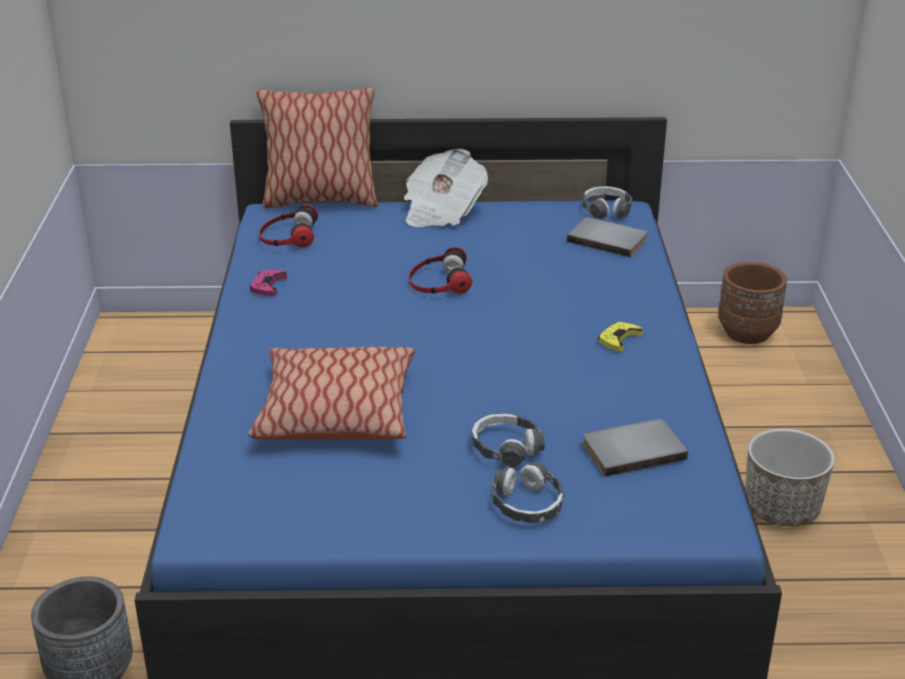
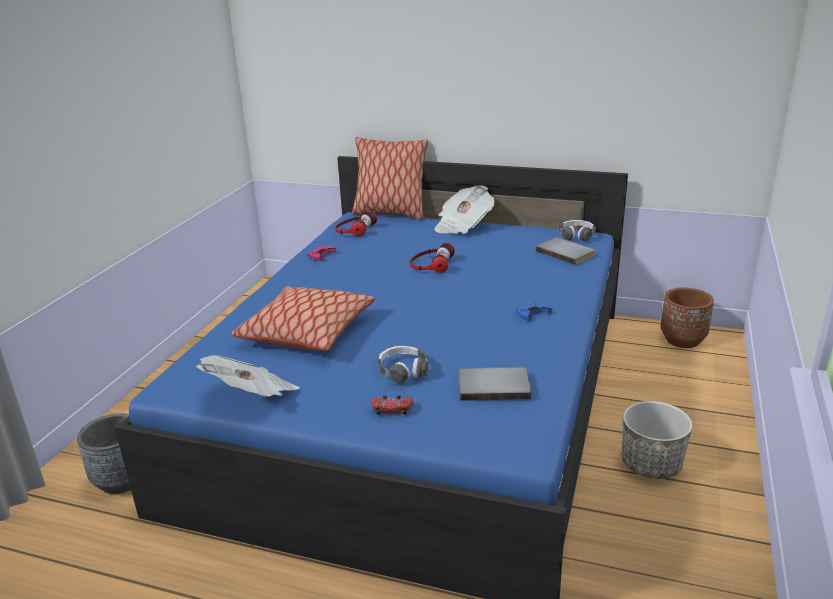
camera: 20 degrees right, 5 degrees down
headphones [493,462,564,524] -> red game controller [371,395,413,415]
yellow game controller [598,322,643,352] -> blue game controller [516,302,552,321]
none -> newspaper [196,355,299,397]

